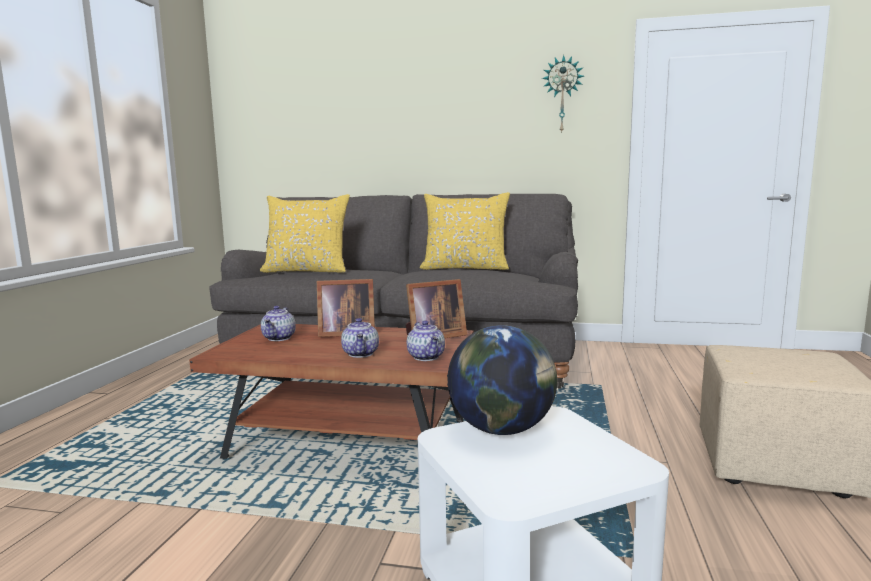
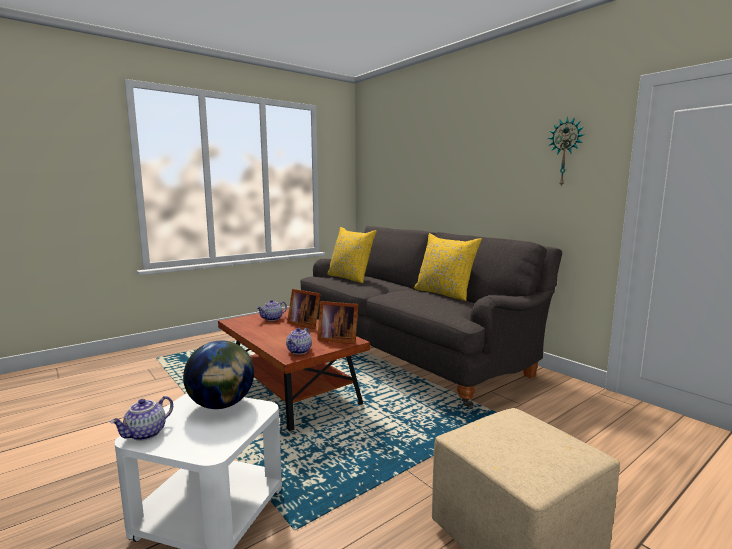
camera: 40 degrees right, 0 degrees up
teapot [341,318,379,358] -> teapot moved to [110,396,173,441]

